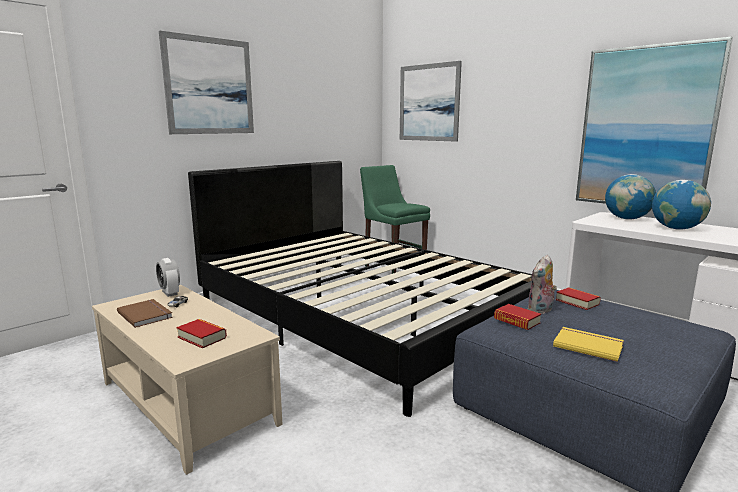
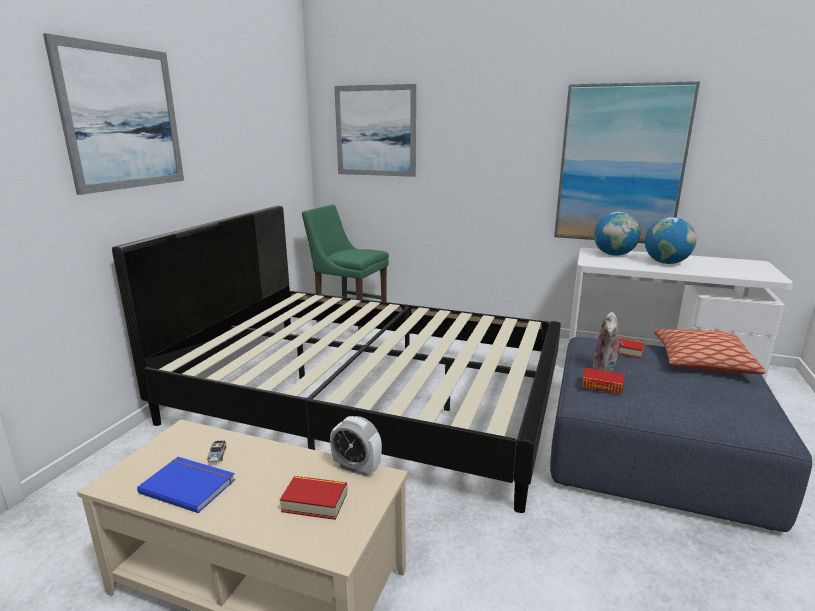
camera: 25 degrees left, 5 degrees up
brown book [117,299,173,328] -> blue book [137,457,235,513]
alarm clock [156,258,180,297] -> alarm clock moved to [330,416,382,476]
yellow book [553,327,624,362] -> none
none -> pillow [654,329,766,374]

